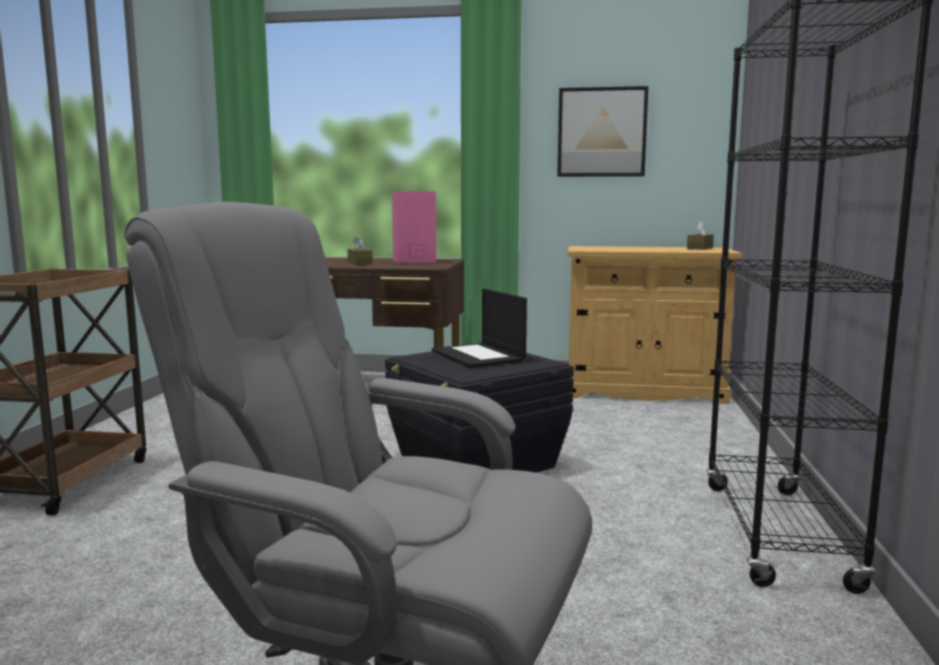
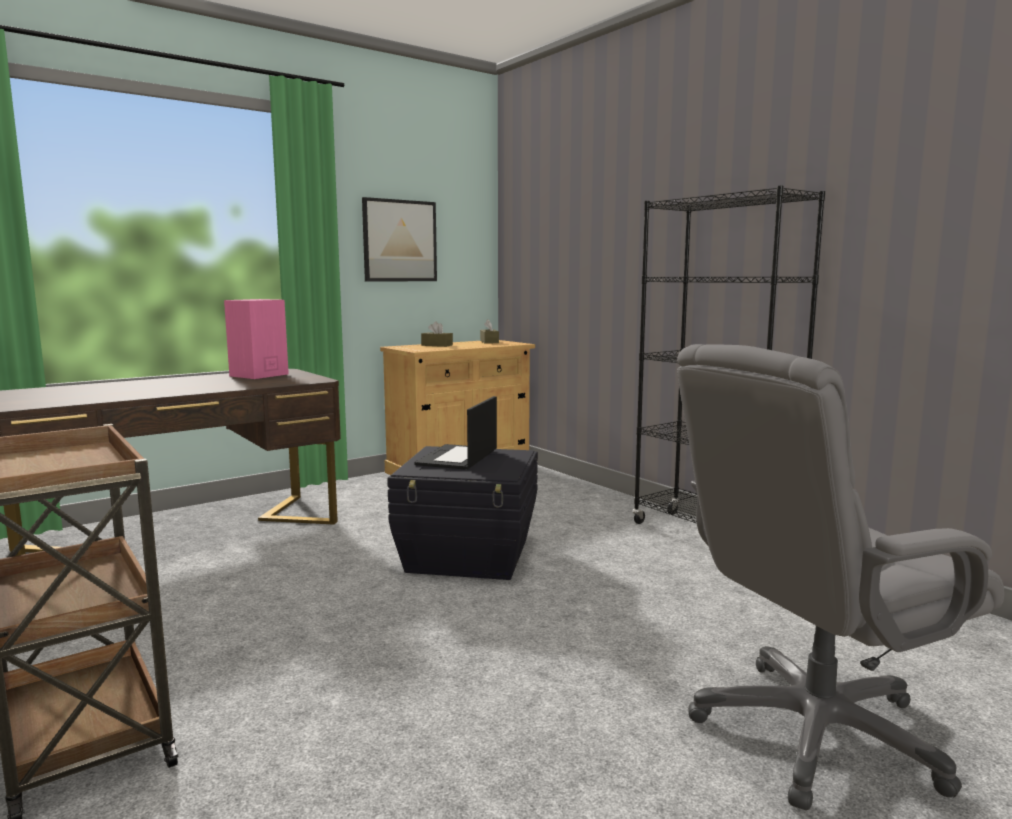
camera: 45 degrees left, 0 degrees up
brown tissue box [348,236,373,265] -> brown tissue box moved to [421,321,453,347]
laptop [432,288,527,368] -> laptop turned 90 degrees clockwise [414,396,497,470]

